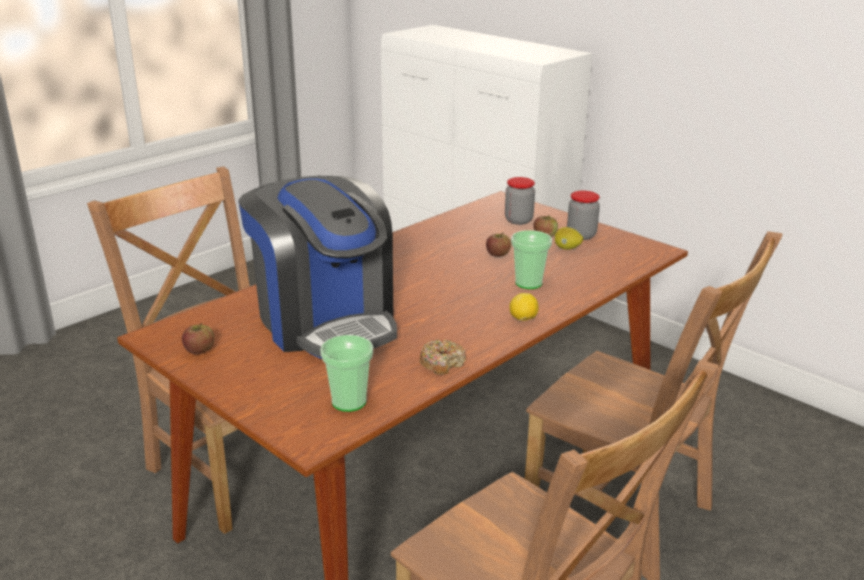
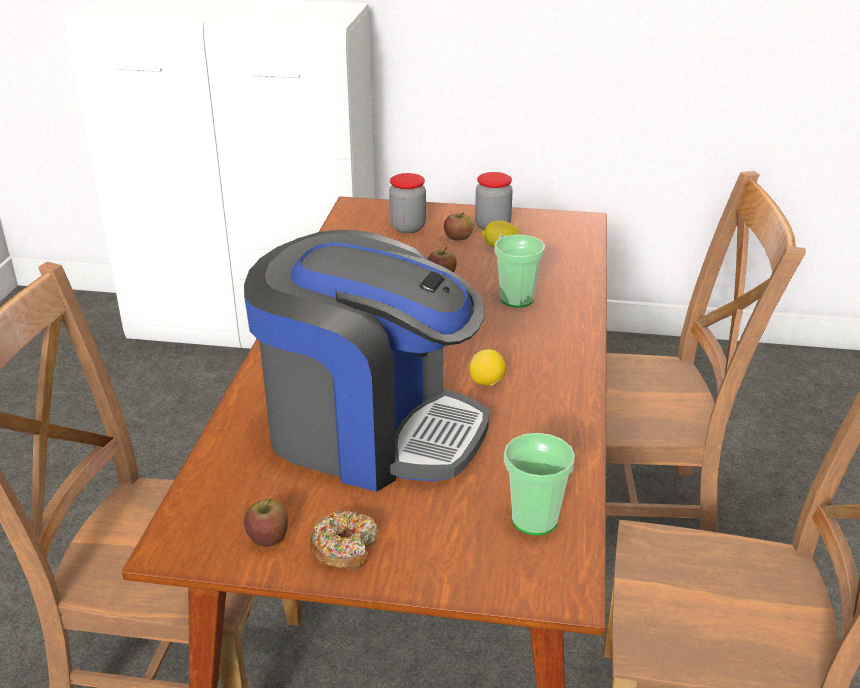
camera: 35 degrees left, 5 degrees up
donut [419,339,466,375] -> donut moved to [309,511,378,570]
lemon [509,293,539,321] -> lemon moved to [469,349,506,386]

